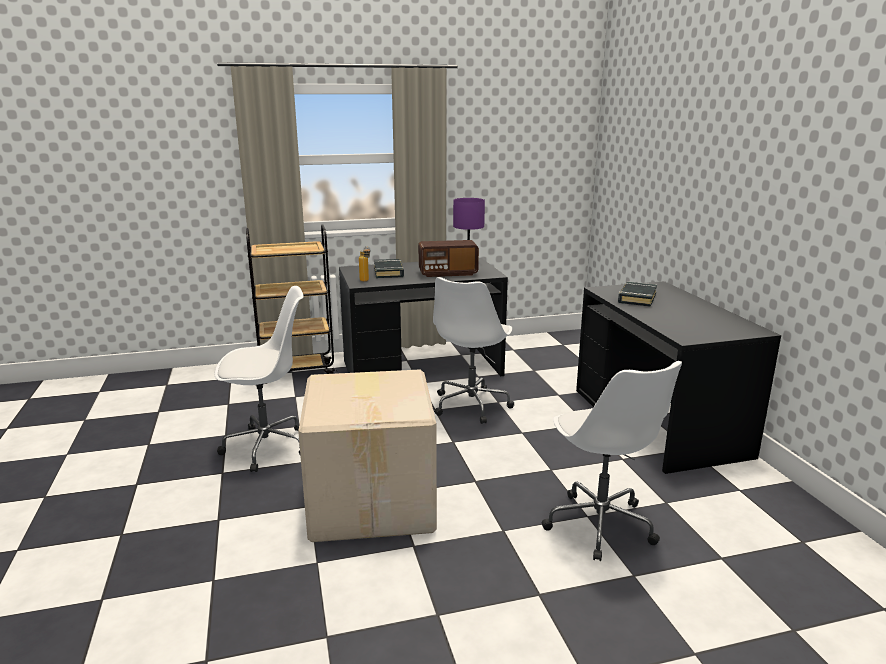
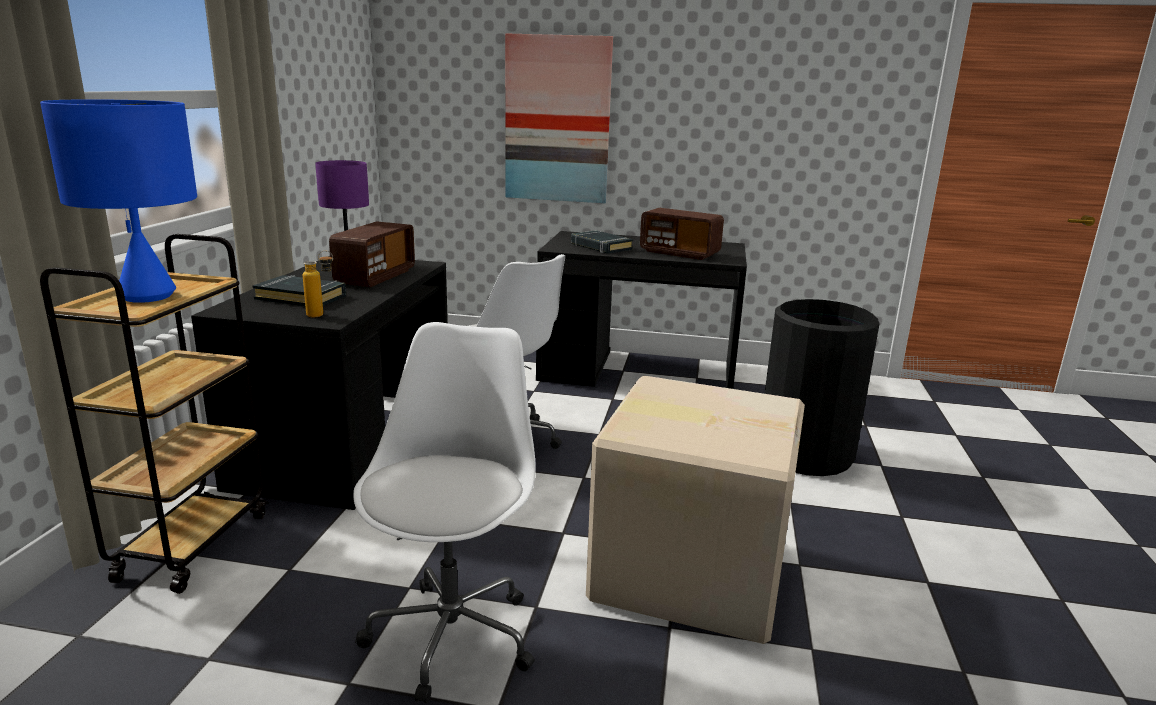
camera: 65 degrees left, 0 degrees up
white office chair [542,361,682,561] -> black trash can [765,299,880,476]
none -> blue table lamp [40,99,197,303]
none -> picture [505,33,613,203]
none -> radio [640,208,724,260]

